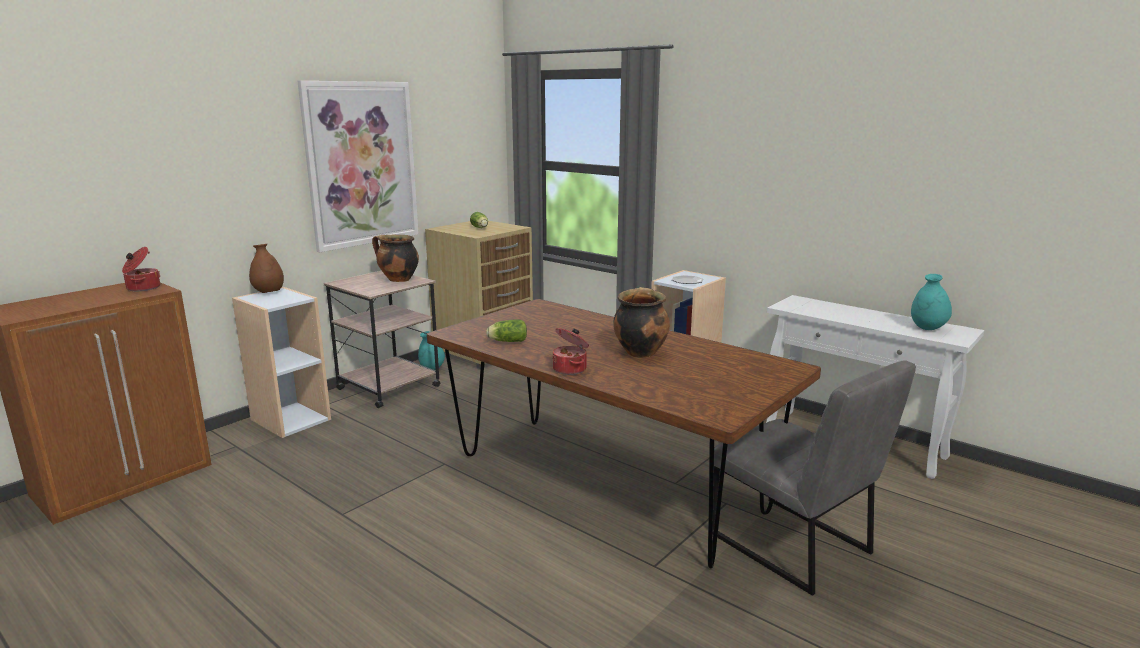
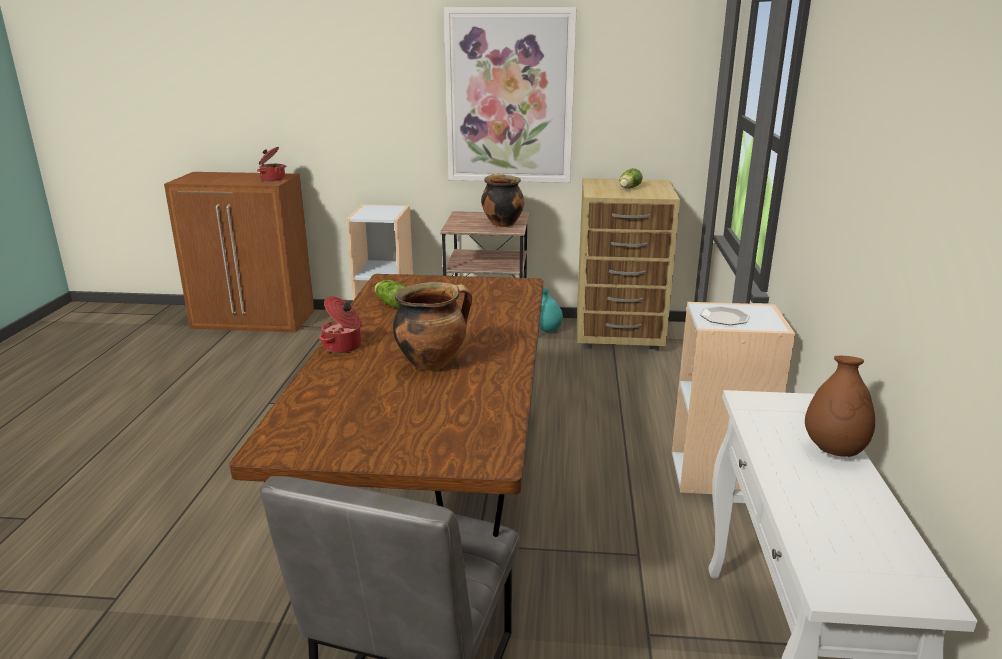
camera: 55 degrees right, 5 degrees up
brown vase [249,244,284,293] -> brown vase moved to [805,356,875,457]
turquoise vase [911,274,952,330] -> none

